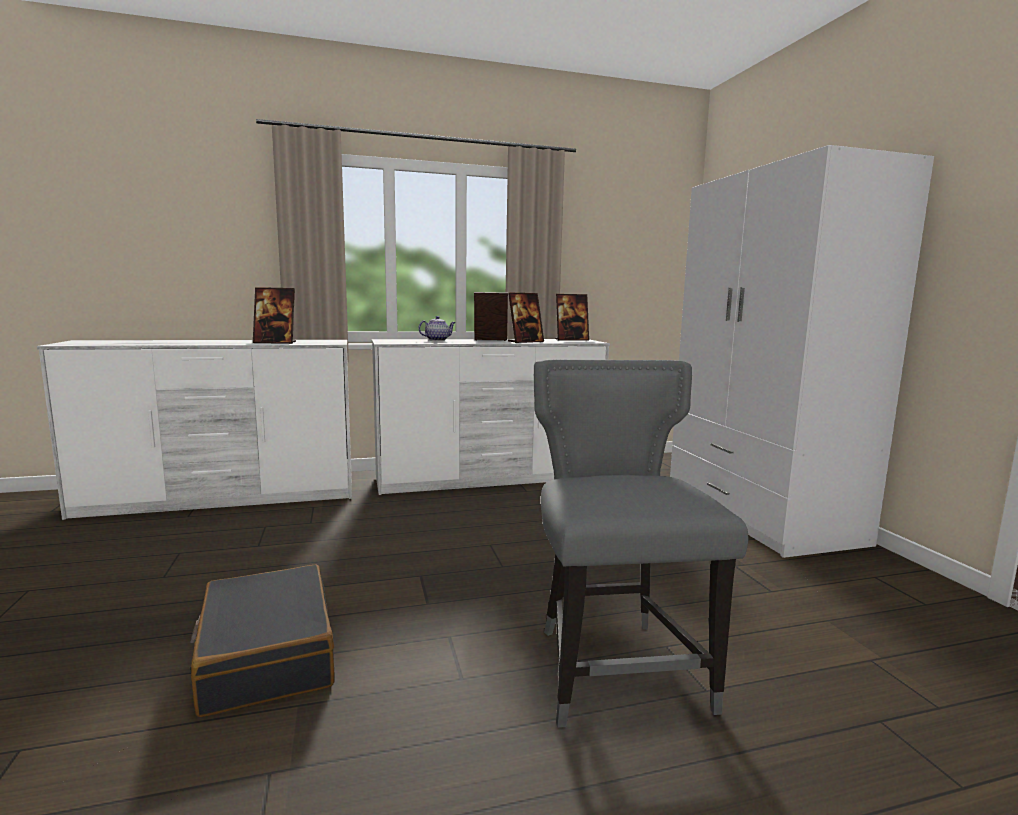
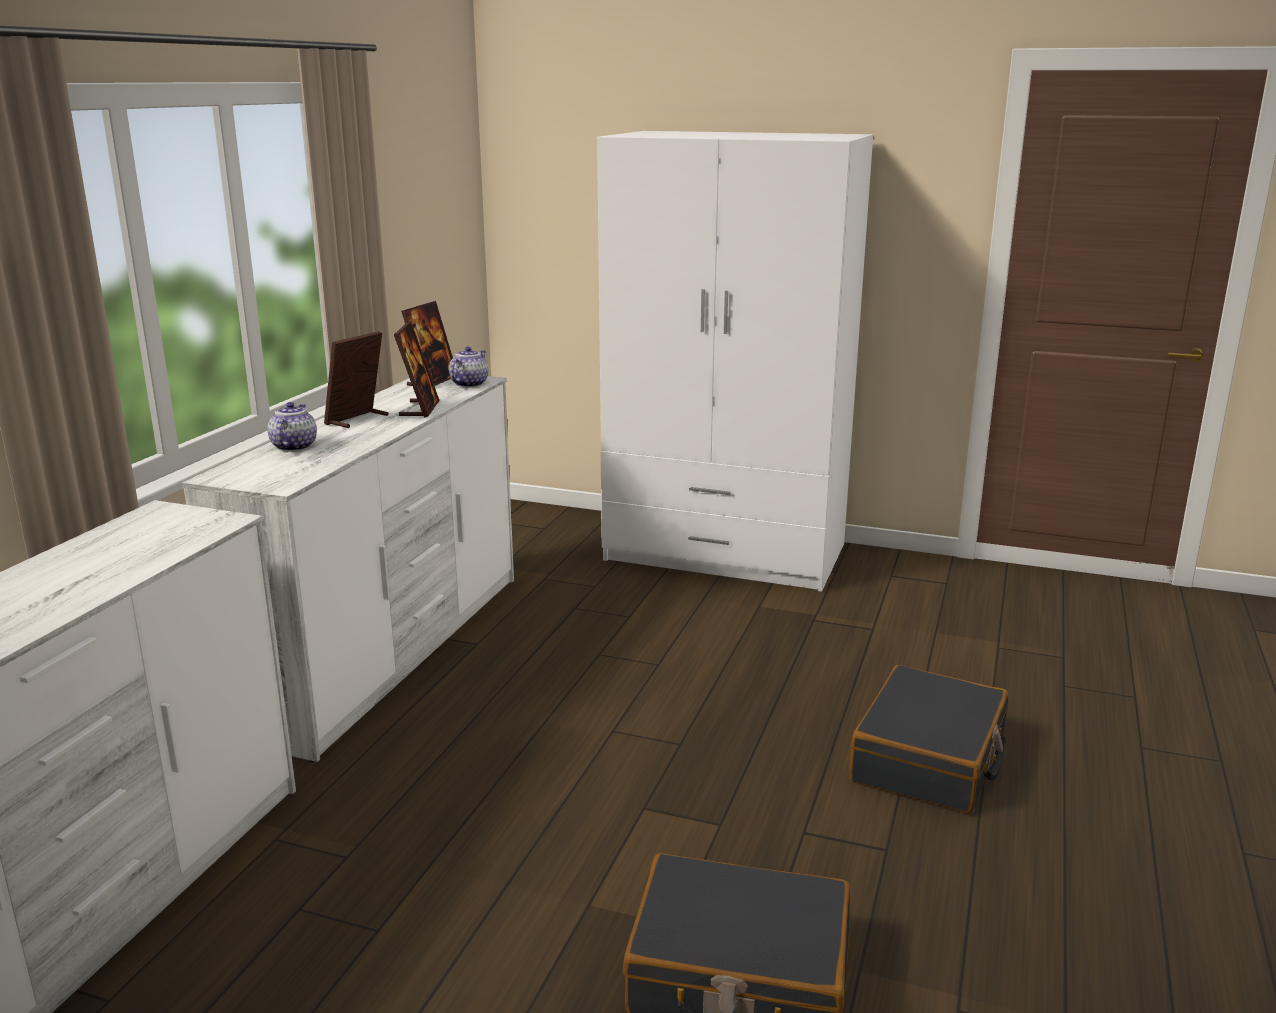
camera: 55 degrees left, 10 degrees up
picture frame [253,287,296,344] -> none
grey chair [534,360,748,728] -> black suitcase [849,665,1008,814]
none -> teapot [449,347,488,387]

